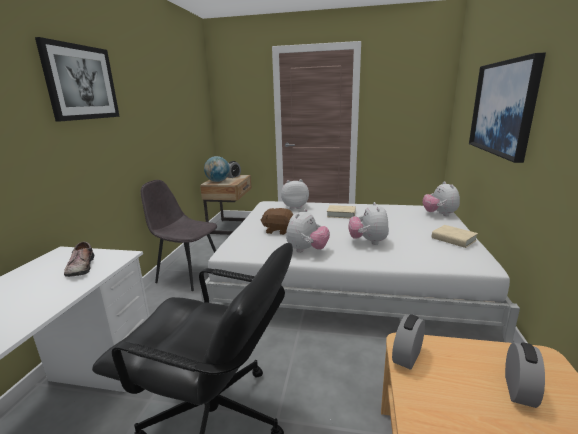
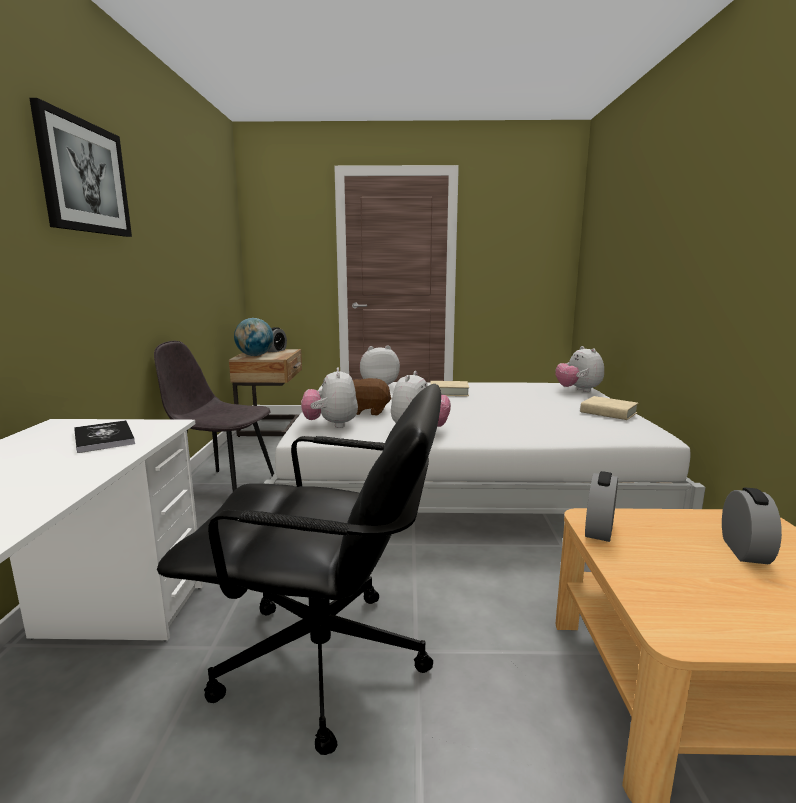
camera: 10 degrees left, 5 degrees down
shoe [64,242,94,277] -> book [74,420,135,453]
plush toy [348,202,389,245] -> plush toy moved to [301,367,358,428]
picture [469,52,546,163] -> none

